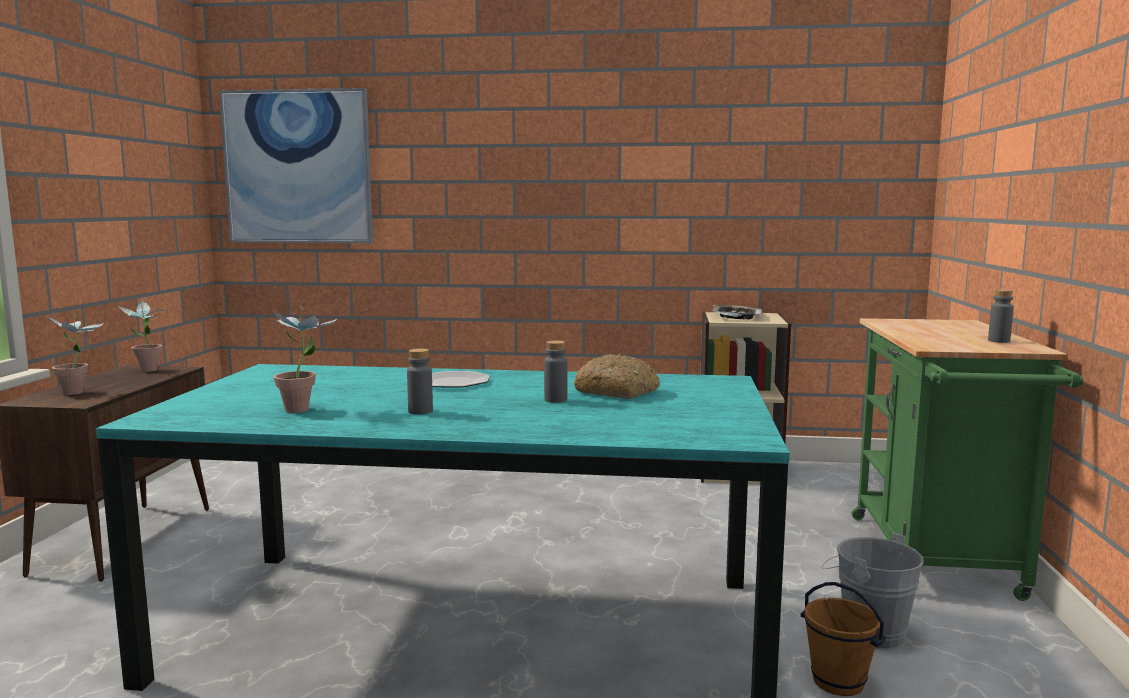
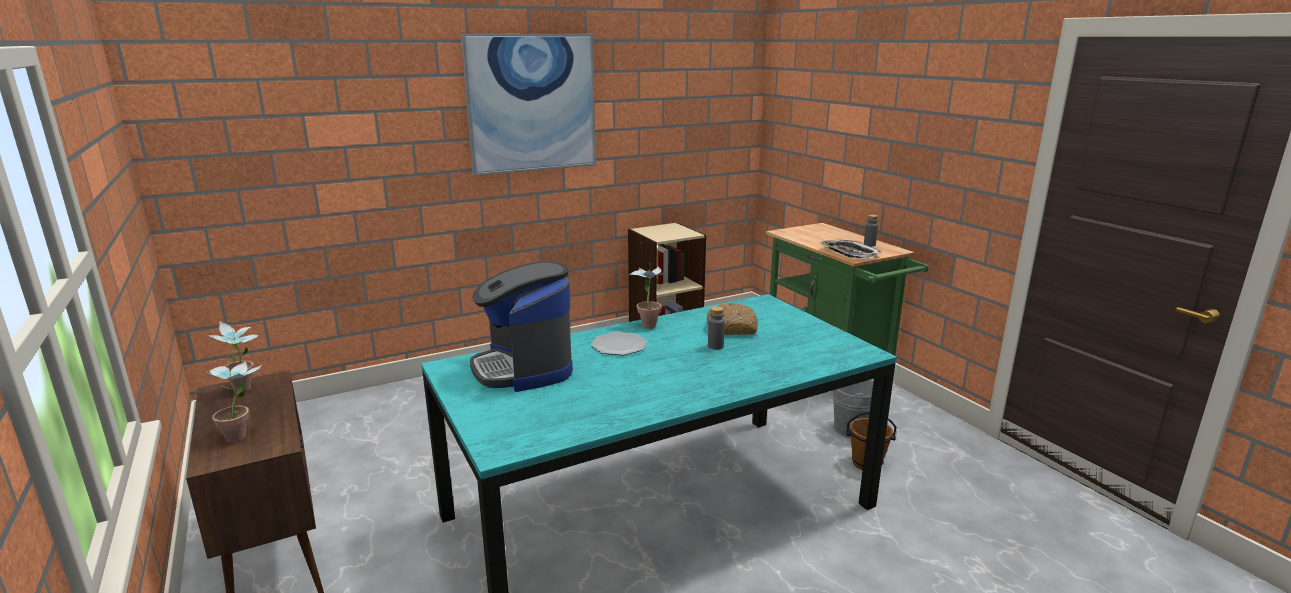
camera: 35 degrees left, 10 degrees up
picture [219,88,373,243] -> picture moved to [461,33,596,176]
potted plant [273,306,336,413] -> potted plant moved to [630,263,670,329]
grey bottle [407,348,433,415] -> none
tray [711,305,763,320] -> tray moved to [819,240,882,258]
none -> coffee machine [470,261,573,392]

